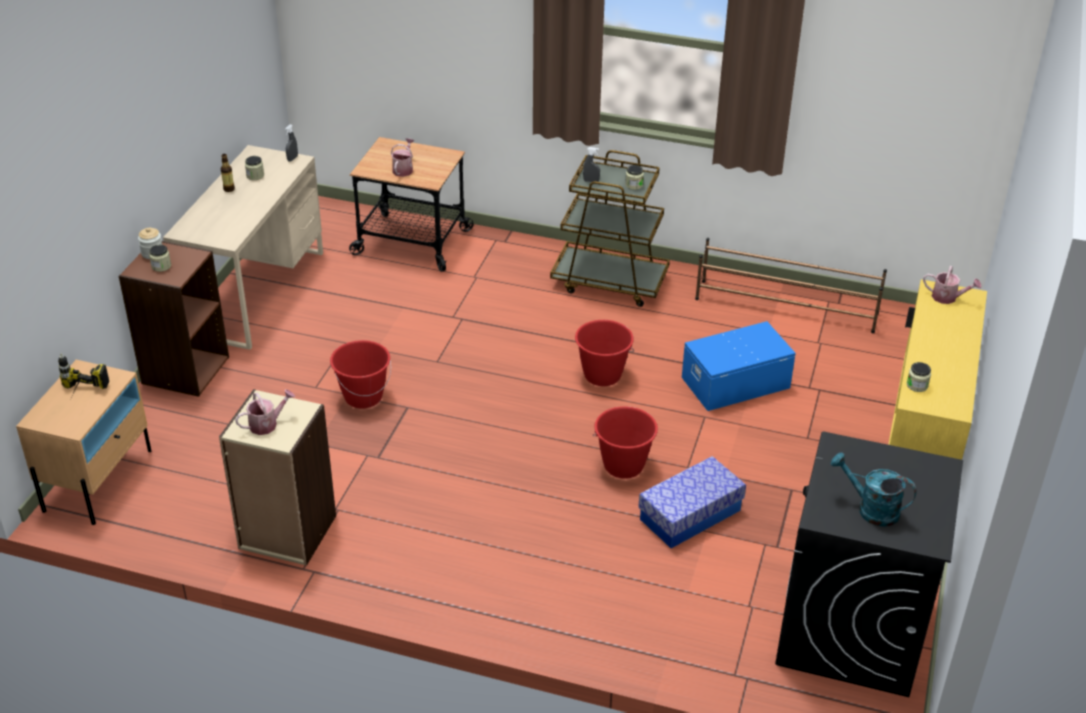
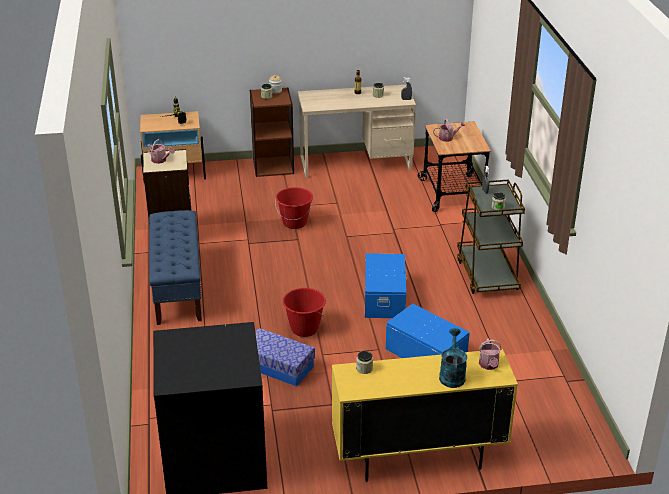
camera: 65 degrees right, 5 degrees down
red bucket [575,320,634,386] -> blue storage box [365,253,407,318]
brown shoe rack [695,238,887,333] -> none
turquoise watering can [831,452,917,527] -> turquoise watering can moved to [439,328,467,388]
none -> blue bench [149,210,202,325]

